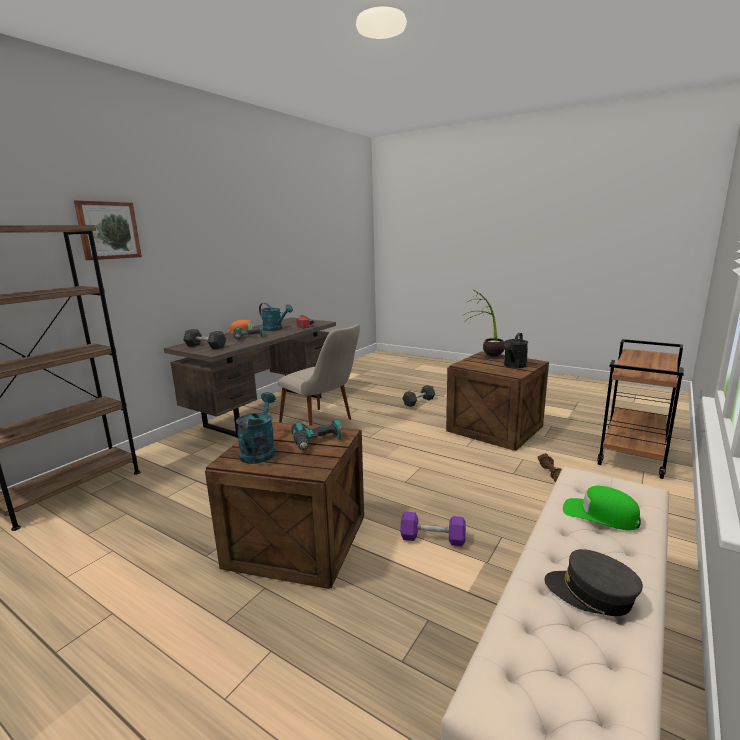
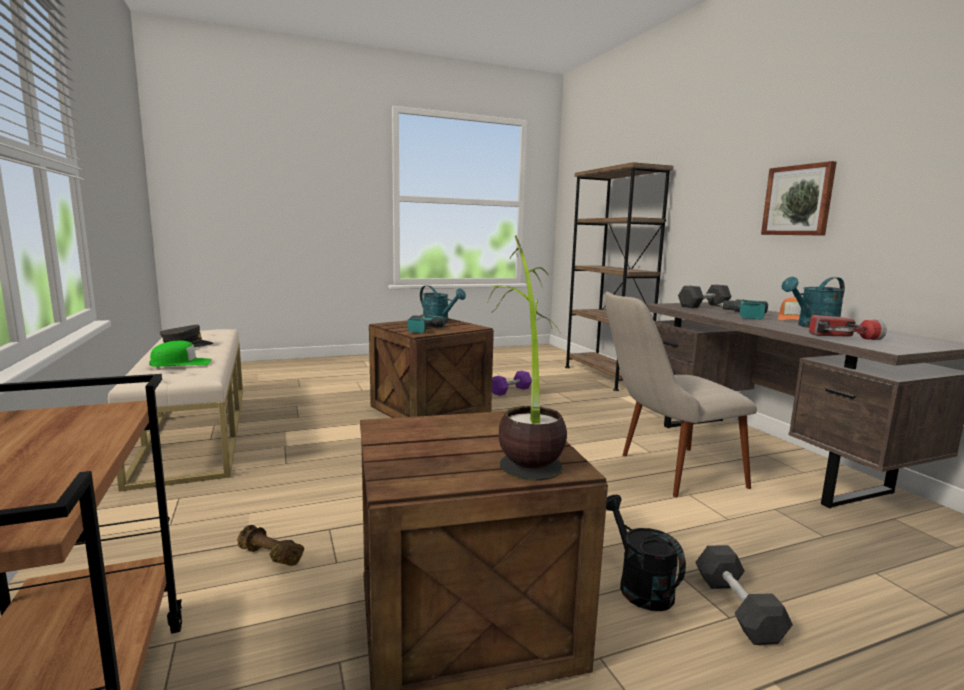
camera: 125 degrees right, 5 degrees down
picture [74,200,142,260] -> picture moved to [761,161,836,236]
purple dumbbell [400,511,466,546] -> purple dumbbell moved to [492,371,532,396]
black watering can [503,333,528,368] -> black watering can moved to [606,495,686,611]

